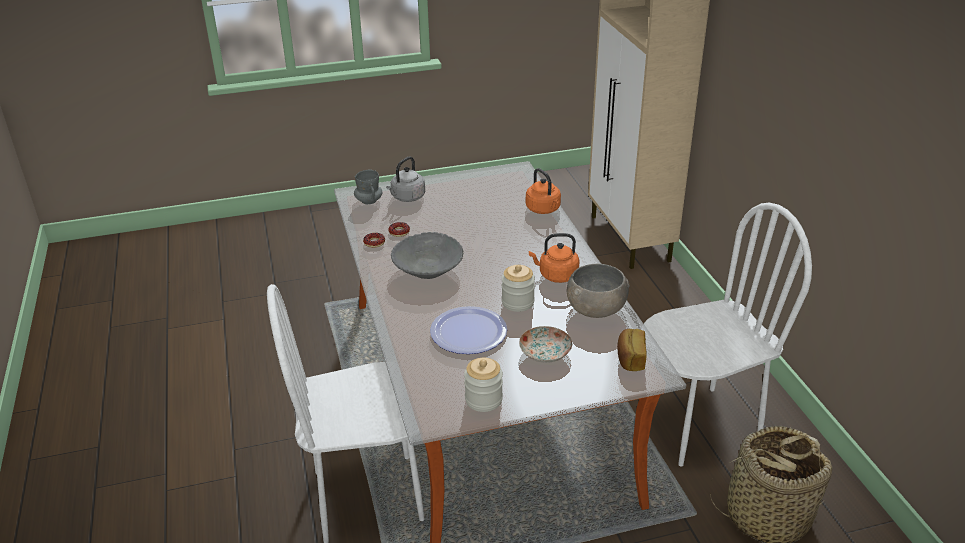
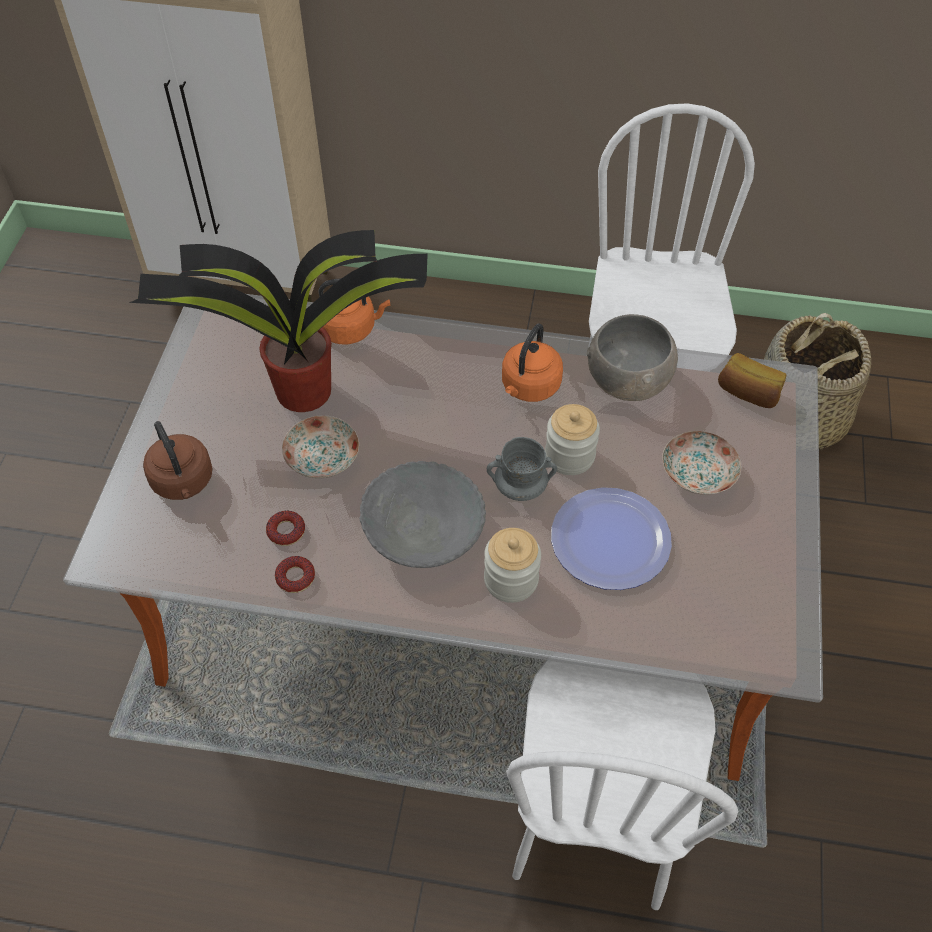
camera: 65 degrees left, 20 degrees up
grey mug [354,170,382,204] -> grey mug moved to [487,437,557,501]
grey kettle [386,156,425,202] -> brown kettle [143,421,213,500]
jar [464,358,503,412] -> jar moved to [484,528,541,603]
none -> potted plant [129,230,428,412]
none -> plate [282,416,359,478]

